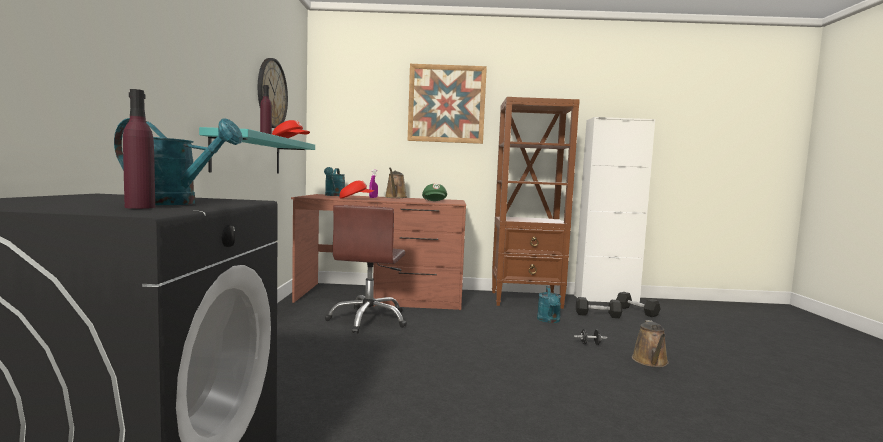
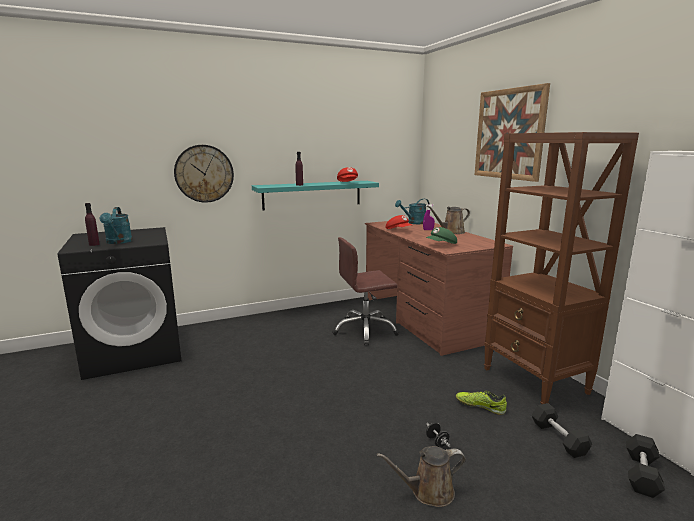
camera: 65 degrees right, 10 degrees up
wall clock [258,58,288,128] -> wall clock moved to [174,145,234,203]
turquoise watering can [537,286,561,323] -> shoe [456,391,507,415]

